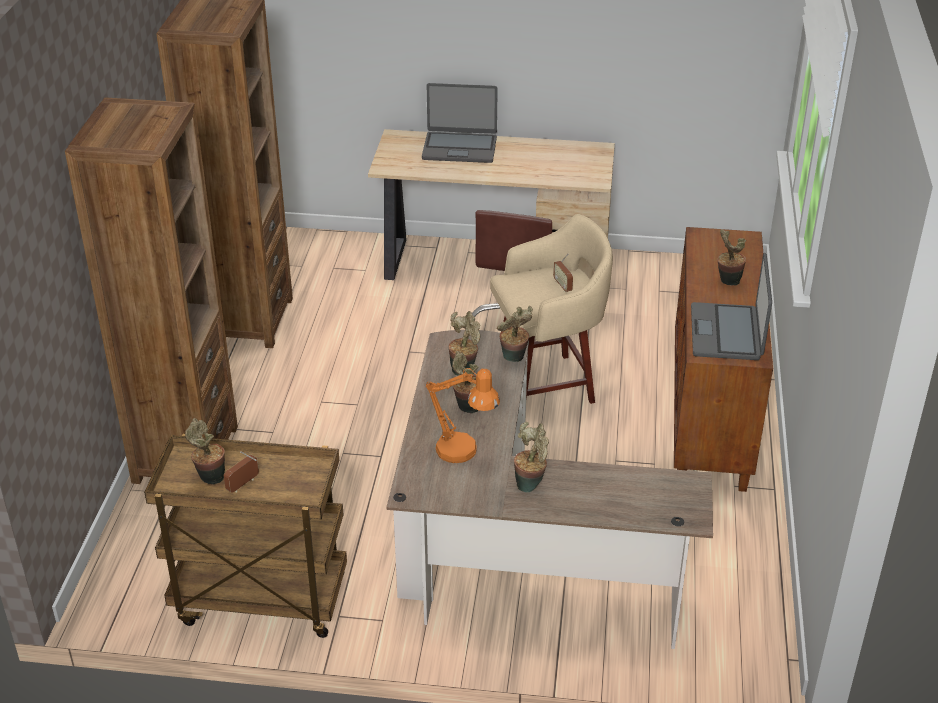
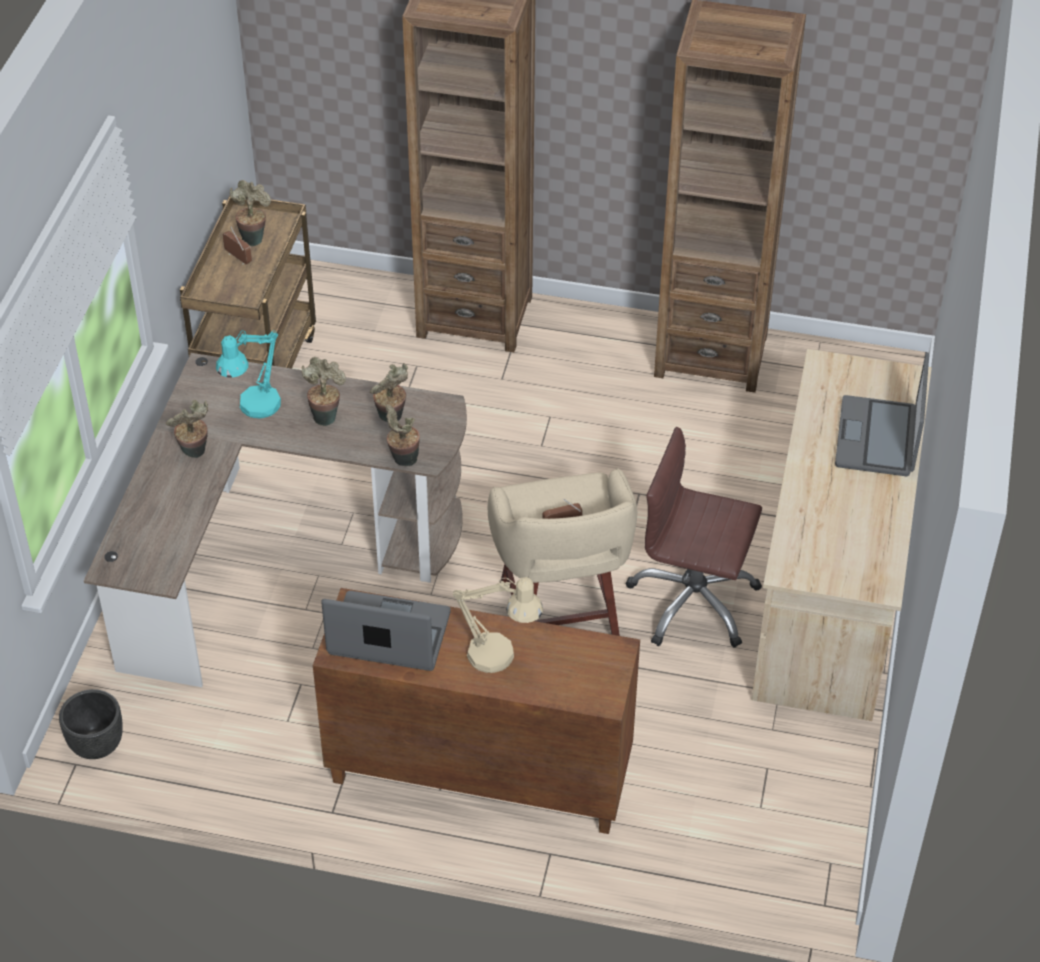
camera: 95 degrees right, 10 degrees up
orange table lamp [425,368,500,463] -> turquoise table lamp [216,330,281,419]
potted plant [718,229,746,286] -> beige table lamp [453,577,543,673]
none -> black planter [59,689,123,759]

